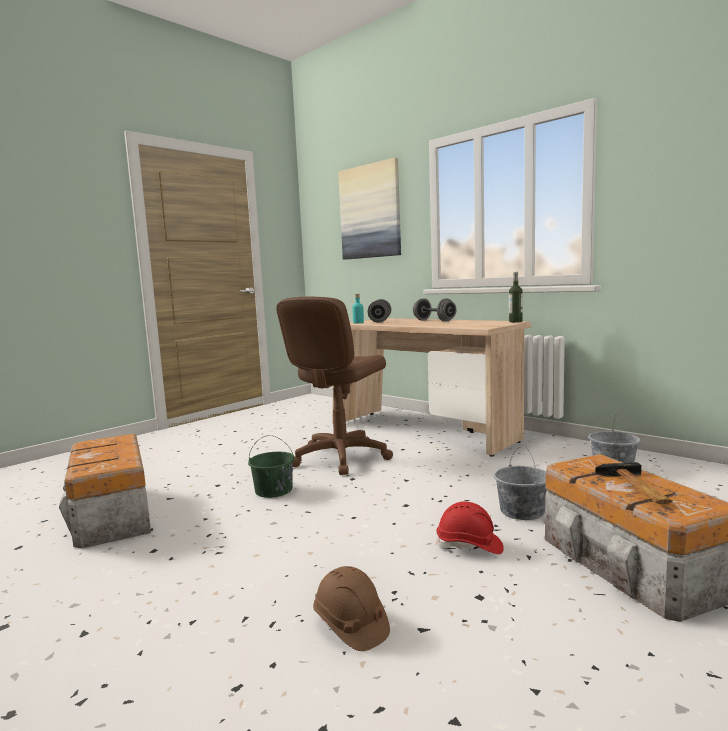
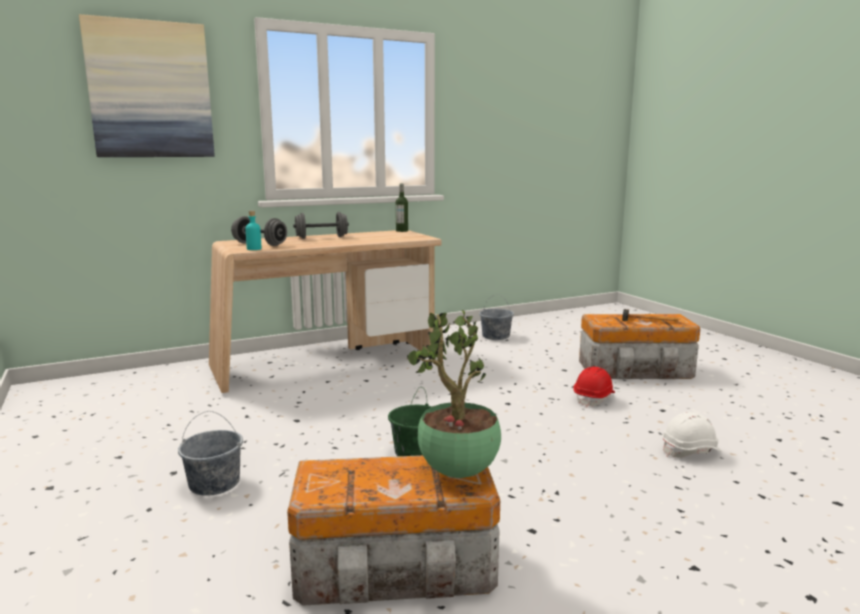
camera: 70 degrees left, 5 degrees up
brown office chair [276,297,393,475] -> none
brown hard hat [313,566,390,651] -> white hard hat [662,412,723,458]
grey bucket [494,446,547,520] -> grey bucket moved to [178,411,243,496]
none -> potted plant [407,310,501,478]

